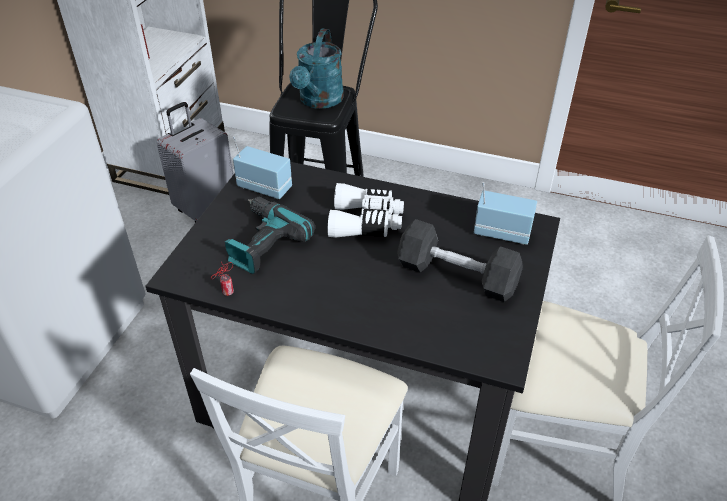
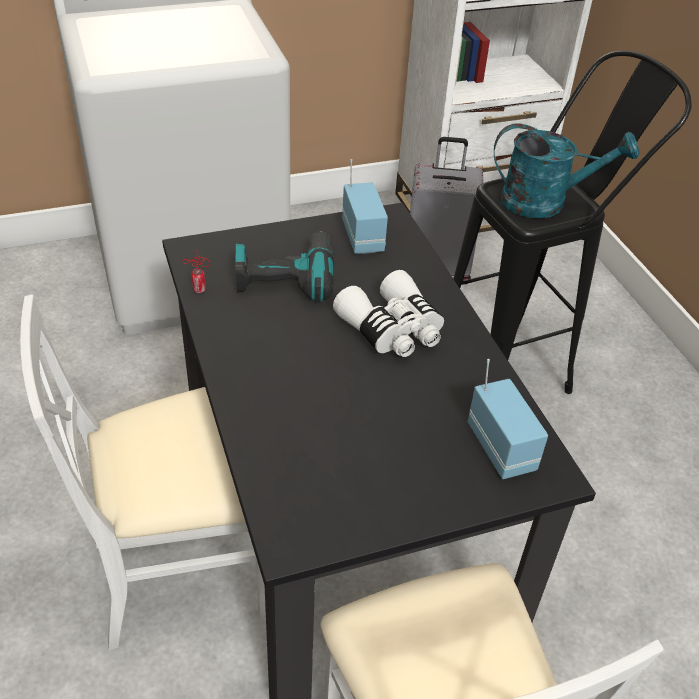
camera: 50 degrees right, 0 degrees up
turquoise watering can [289,29,344,109] -> turquoise watering can turned 150 degrees counterclockwise [494,123,639,218]
black dumbbell [397,219,523,302] -> none

